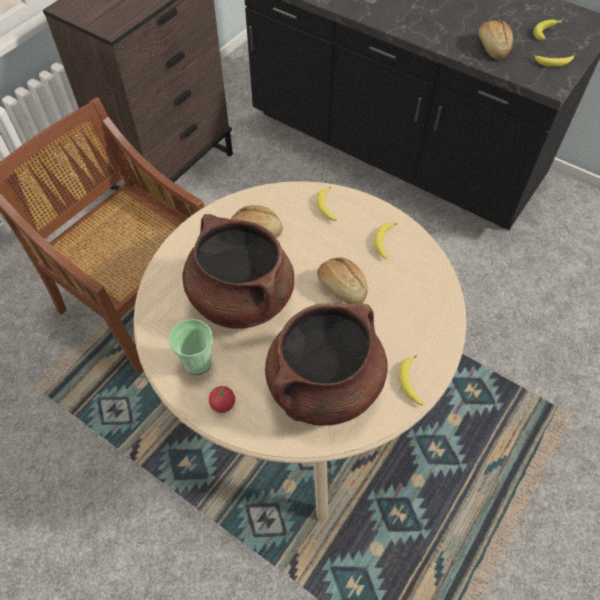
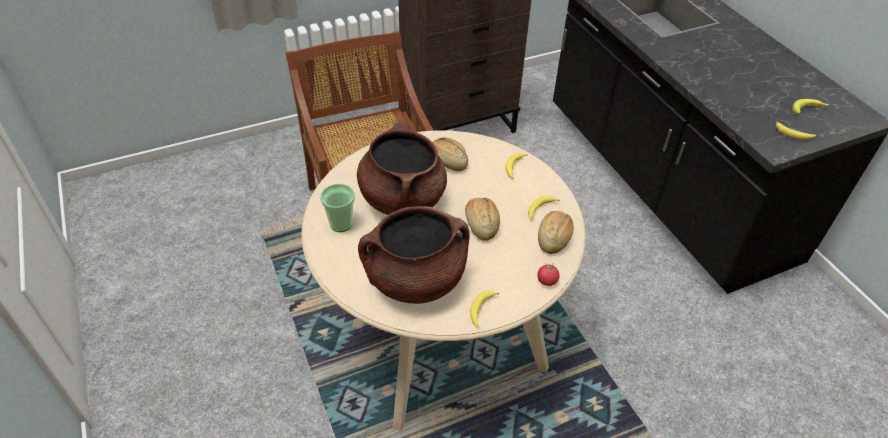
camera: 30 degrees right, 10 degrees down
tomato [209,386,235,413] -> tomato moved to [537,262,560,286]
bread [478,20,513,59] -> bread moved to [538,211,574,254]

